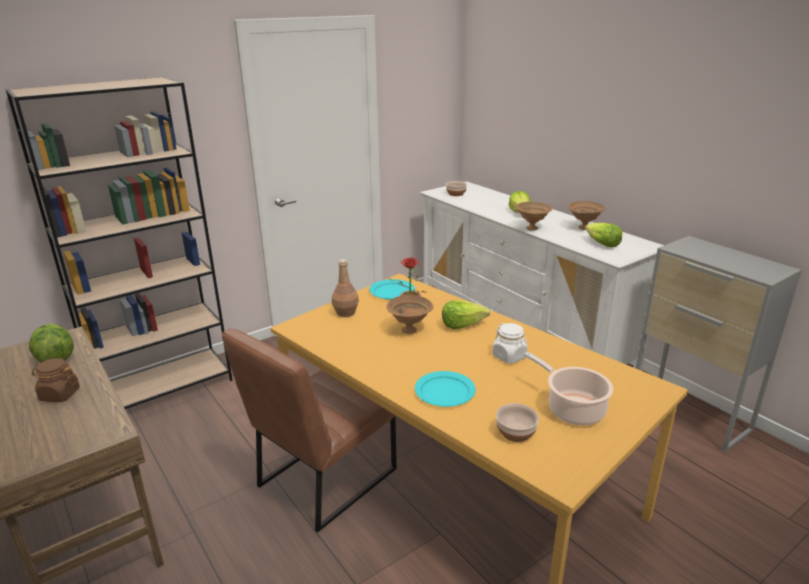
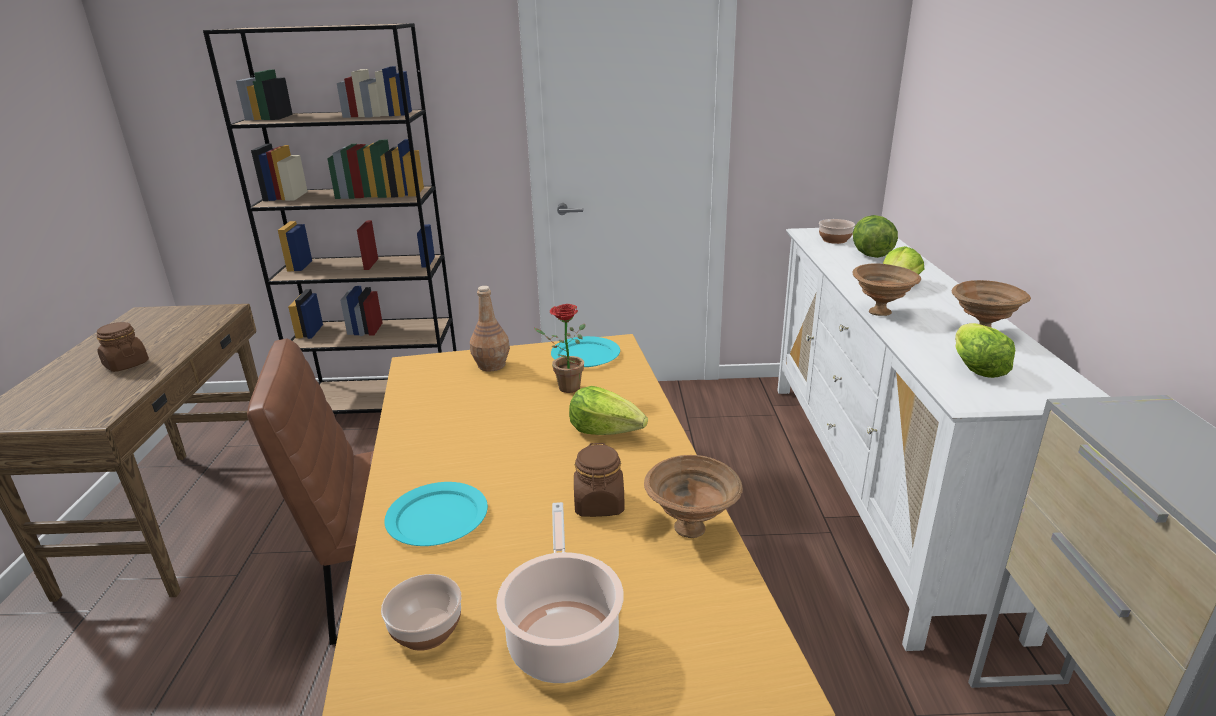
camera: 35 degrees right, 0 degrees up
lettuce [29,324,74,363] -> lettuce moved to [853,215,898,258]
brown bowl [387,295,433,334] -> brown bowl moved to [644,455,743,538]
white jar [492,323,528,364] -> brown jar [574,443,625,517]

